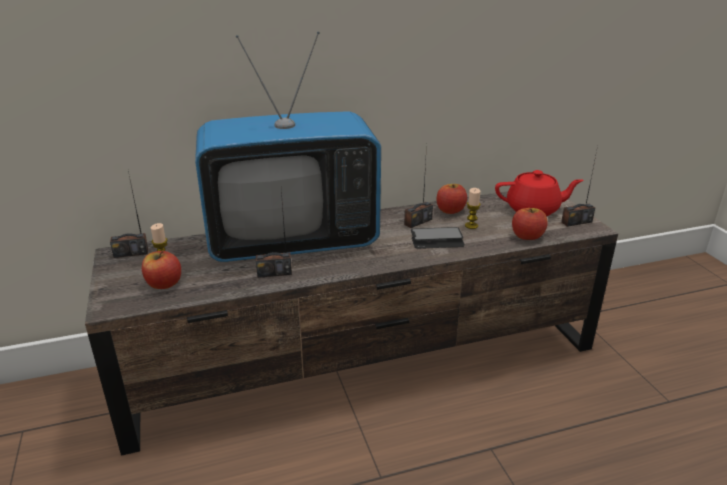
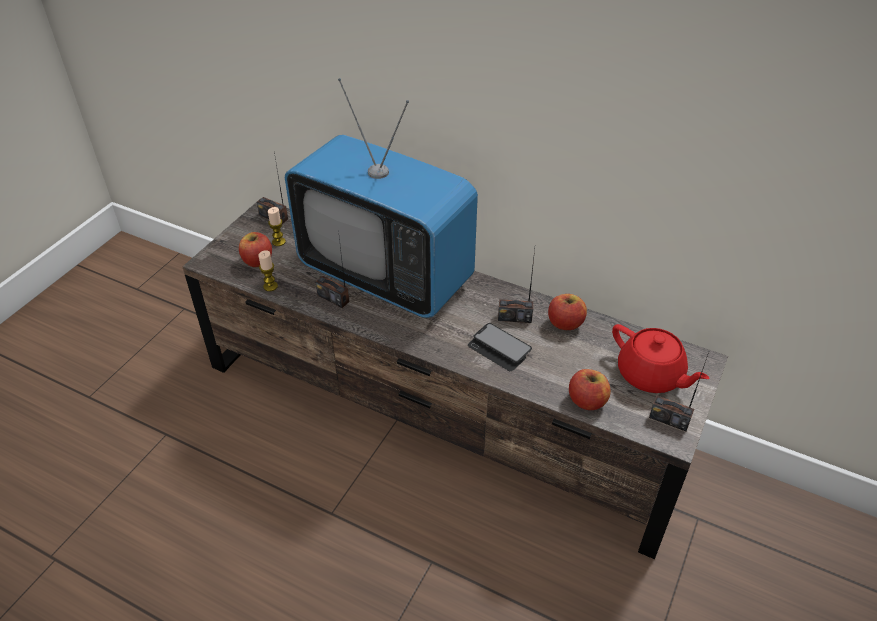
camera: 45 degrees right, 15 degrees up
candle [465,188,481,229] -> candle moved to [258,250,278,291]

